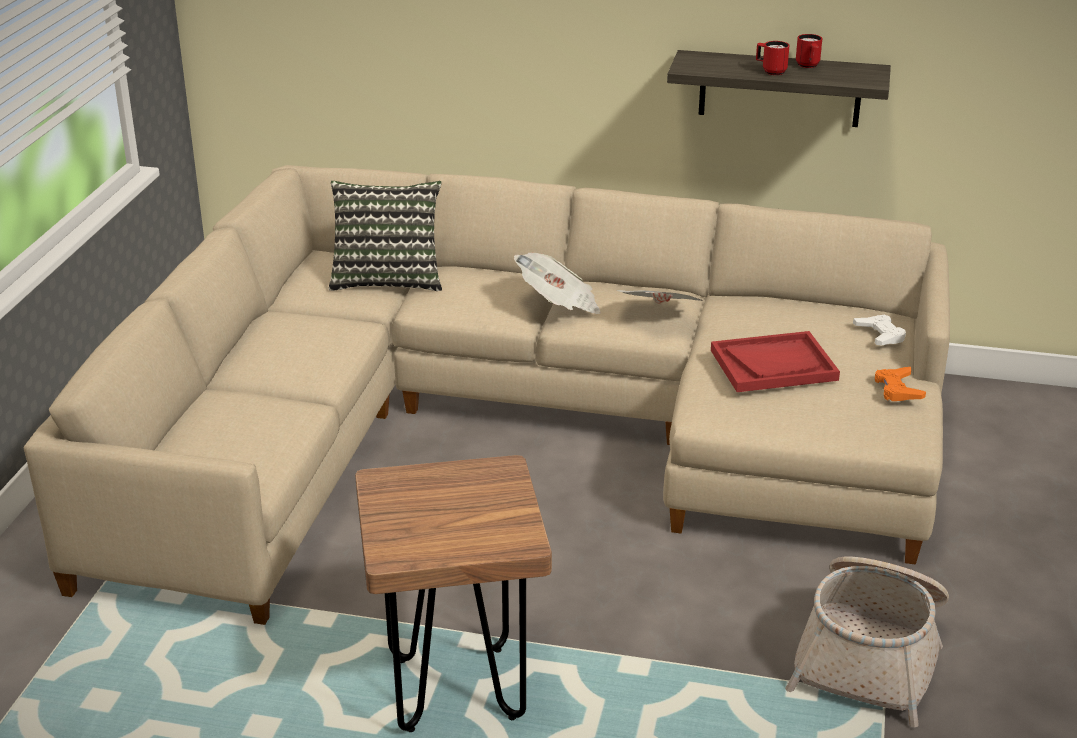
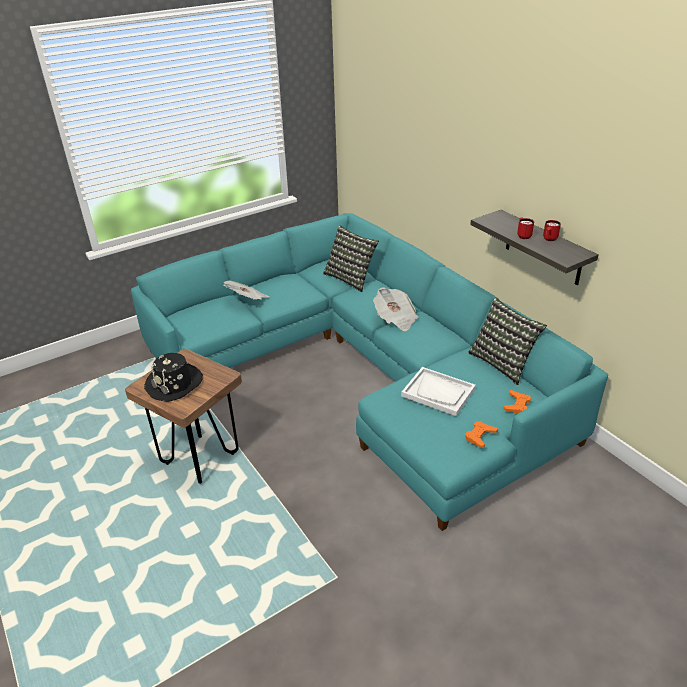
camera: 45 degrees right, 5 degrees up
beige sofa [24,165,950,625] -> turquoise sofa [131,213,608,531]
newspaper [616,290,703,304] -> newspaper moved to [223,281,270,300]
red tray [711,331,840,392] -> white tray [401,367,476,416]
basket [785,557,949,727] -> none
white game controller [853,314,906,345] -> orange game controller [503,390,531,414]
none -> black hat [144,353,203,402]
none -> pillow [468,298,547,385]

